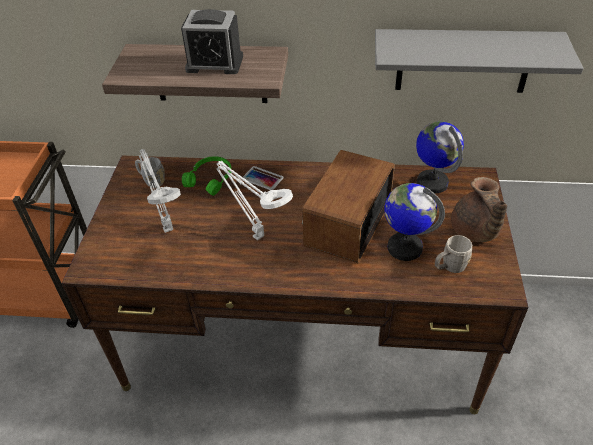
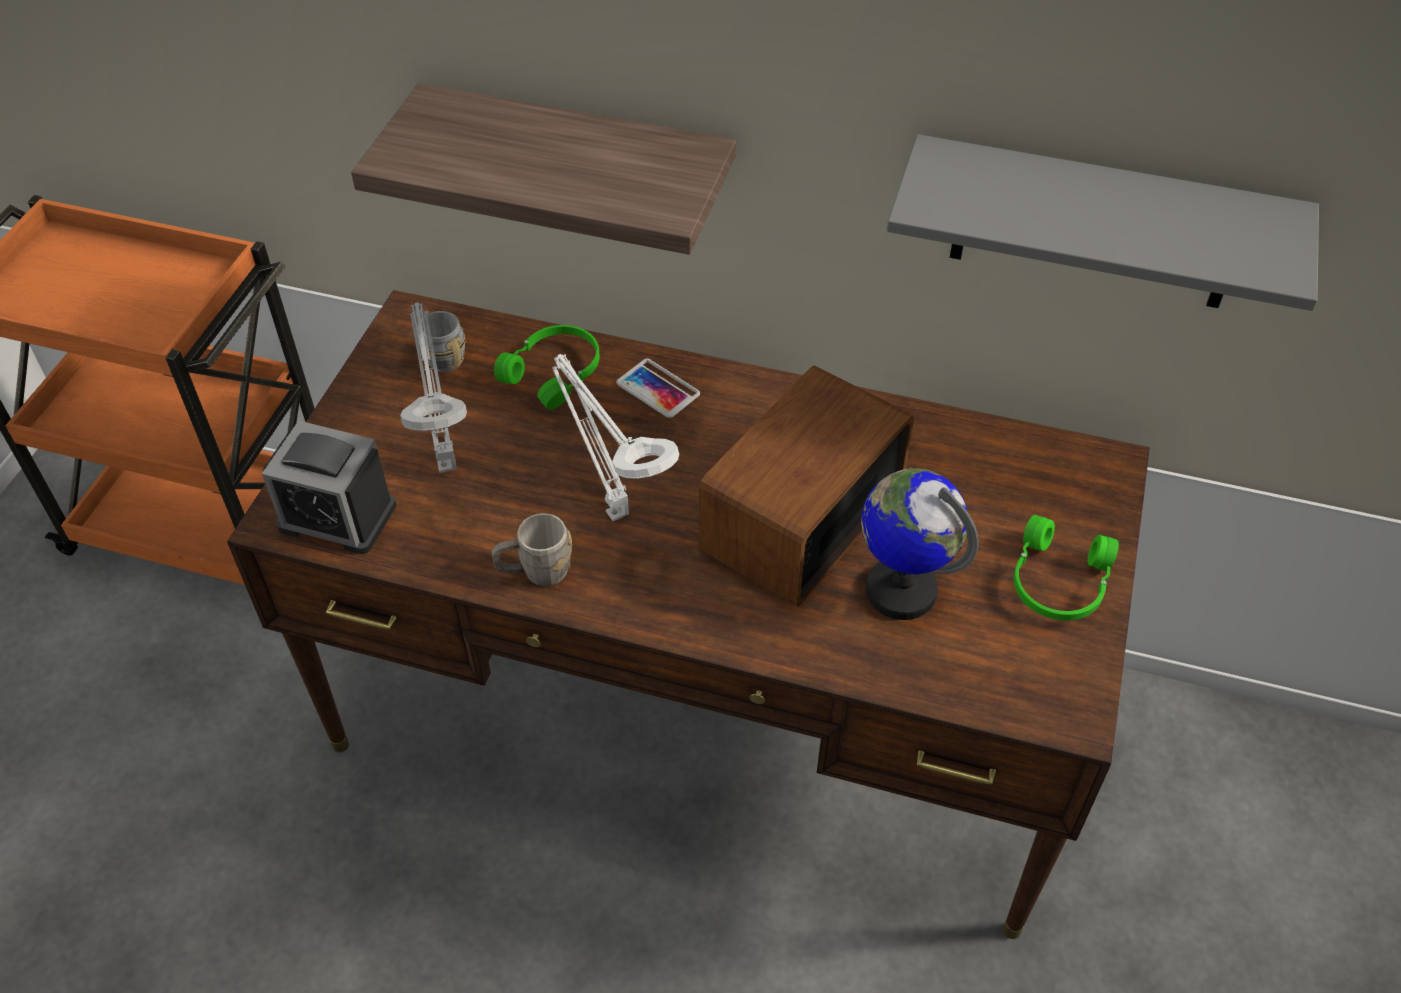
camera: 10 degrees right, 5 degrees up
alarm clock [181,9,243,74] -> alarm clock moved to [262,421,397,554]
globe [416,121,464,194] -> none
grey mug [435,235,472,273] -> grey mug moved to [492,513,572,586]
brown teapot [451,177,507,242] -> green headphones [1014,515,1119,621]

